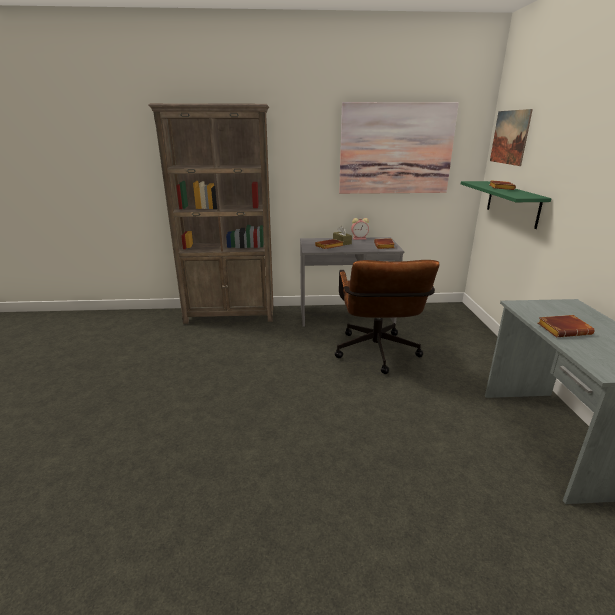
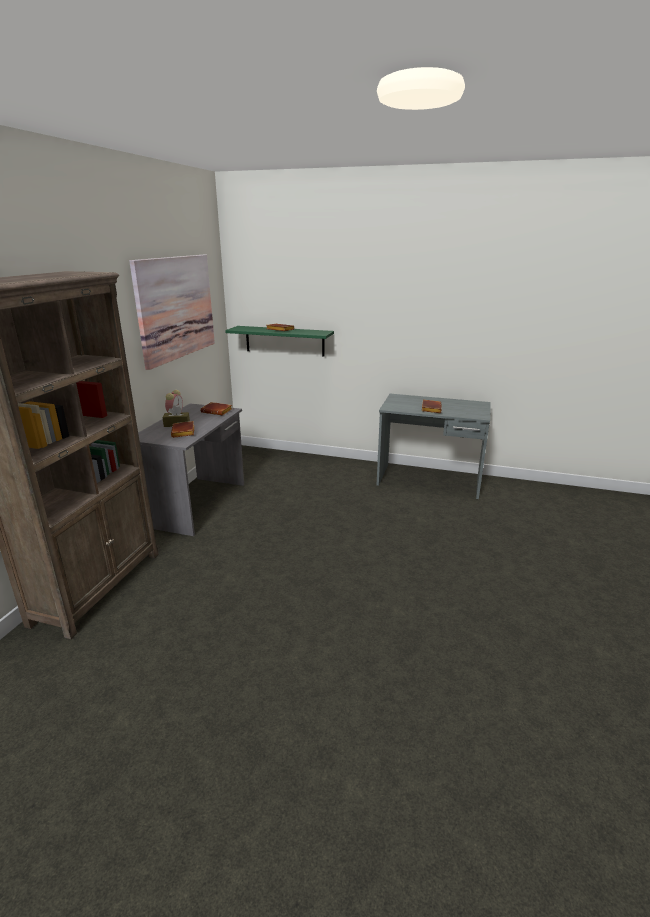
camera: 70 degrees left, 0 degrees up
brown office chair [335,260,439,374] -> none
picture [490,109,533,166] -> none

